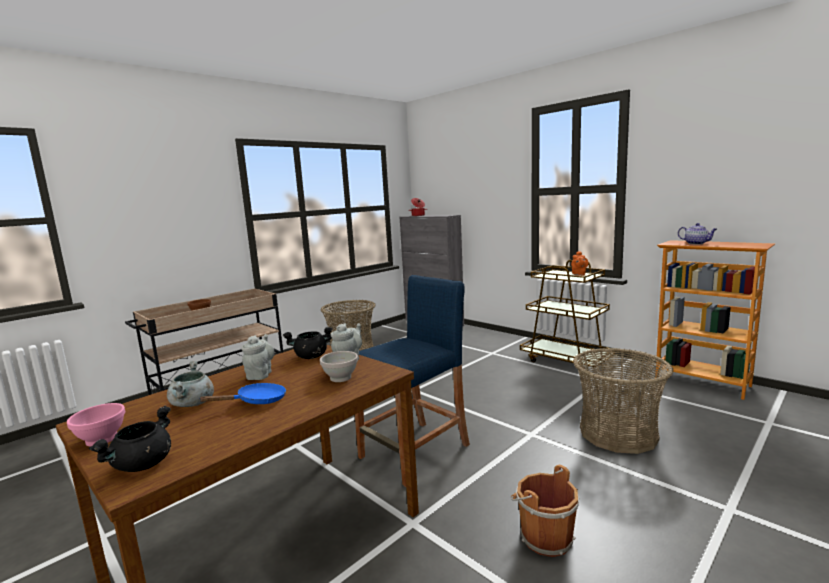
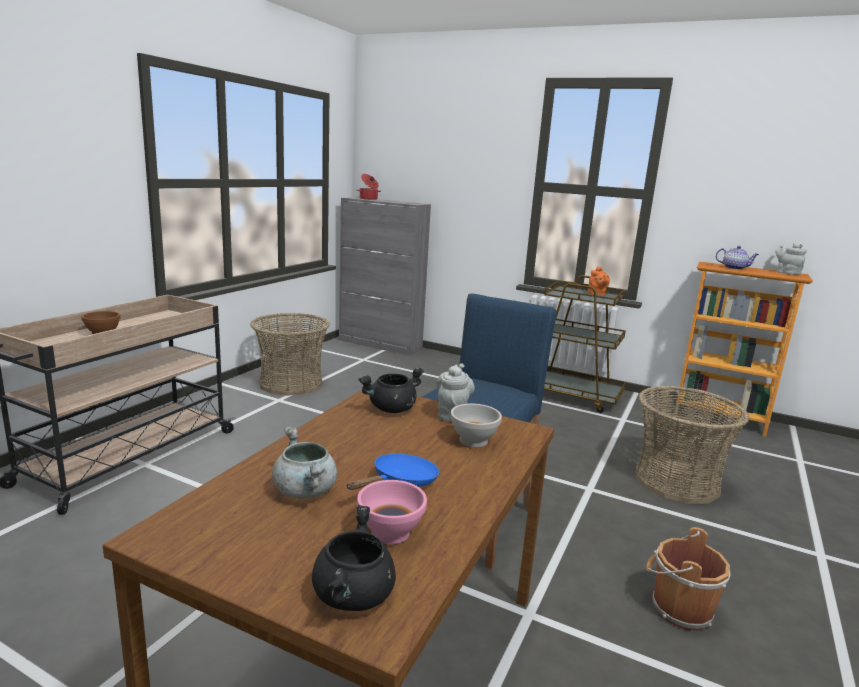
camera: 20 degrees left, 5 degrees up
pink bowl [67,403,125,447] -> pink bowl moved to [357,480,427,544]
grey teapot [242,334,275,380] -> grey teapot moved to [776,243,807,275]

